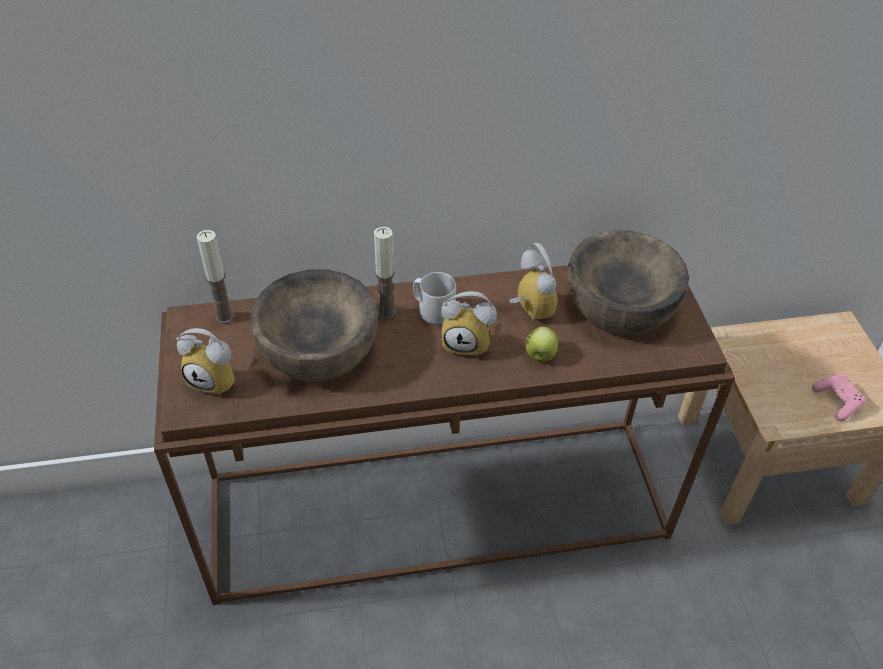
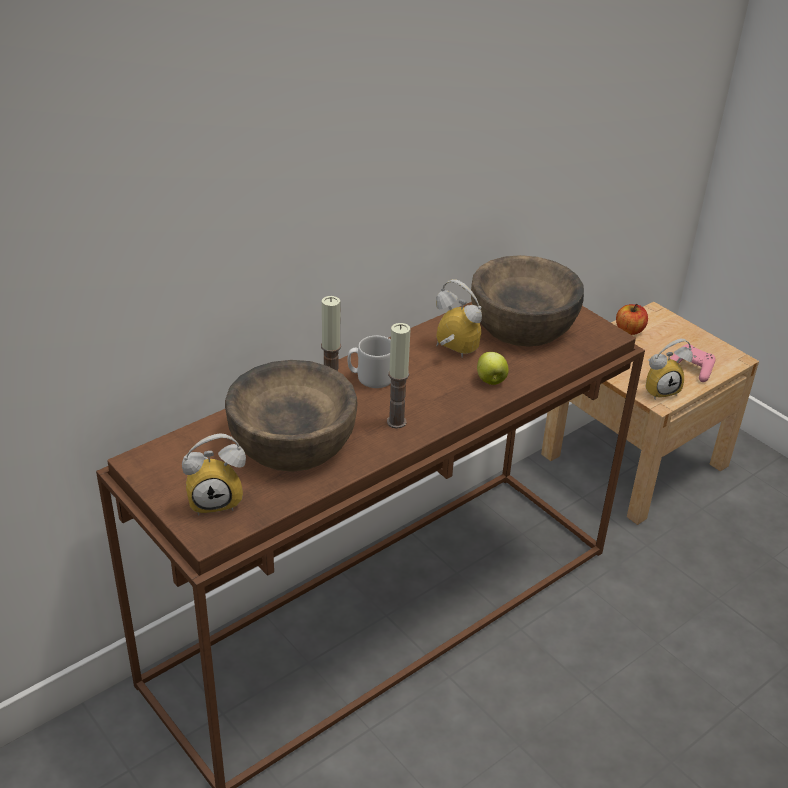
camera: 30 degrees left, 10 degrees down
candle [196,230,234,324] -> candle moved to [387,323,411,429]
alarm clock [441,291,497,357] -> alarm clock moved to [645,339,693,399]
none -> apple [616,304,648,335]

